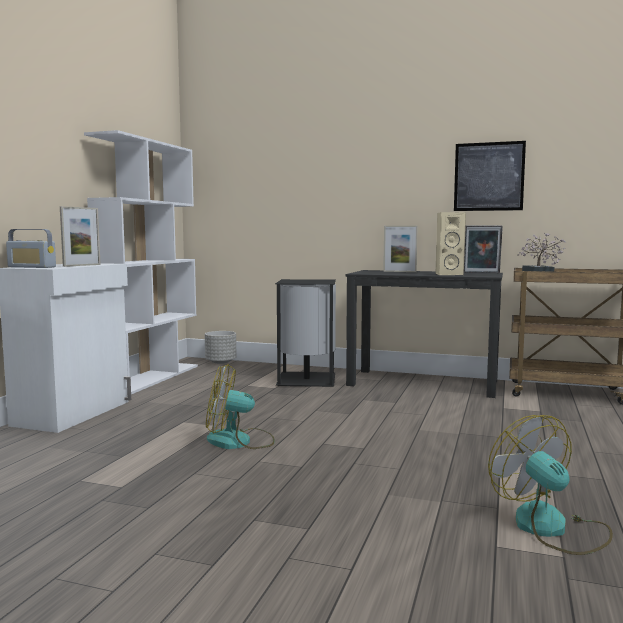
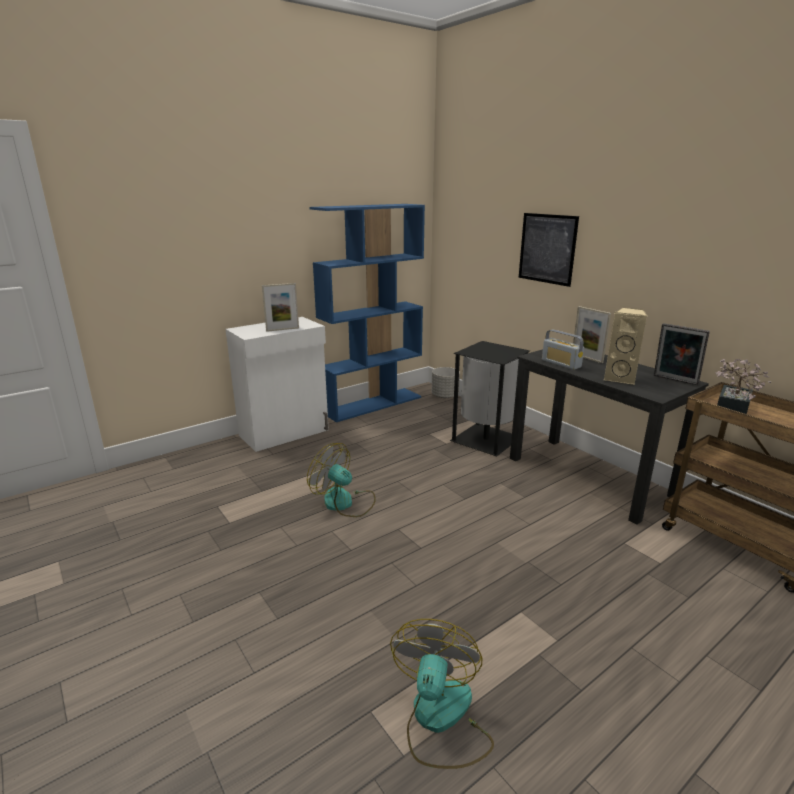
camera: 35 degrees right, 15 degrees up
radio [6,229,56,268] -> radio moved to [542,330,584,370]
white bookcase [84,130,198,394] -> blue bookcase [309,204,425,422]
picture [454,141,526,211] -> picture moved to [519,213,579,287]

